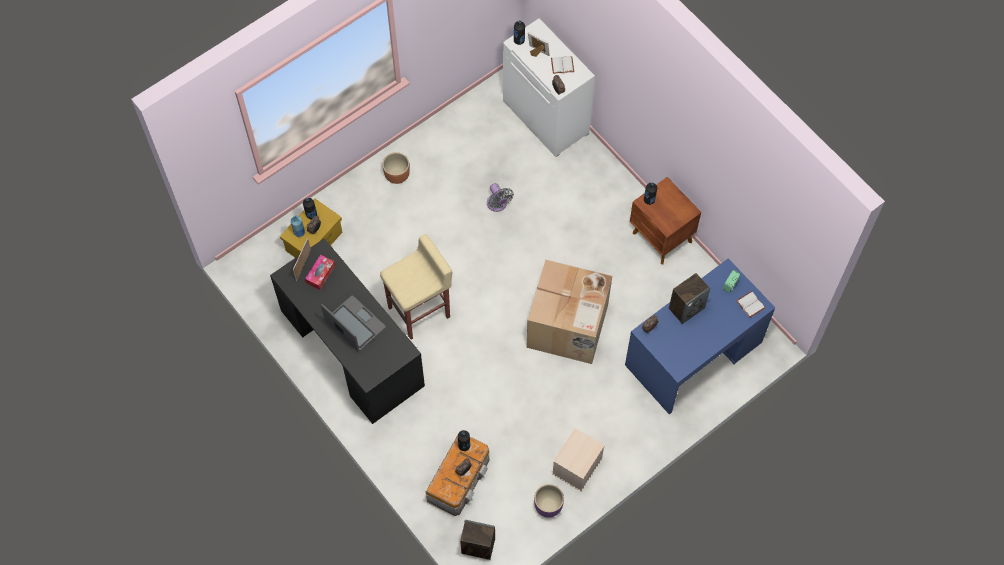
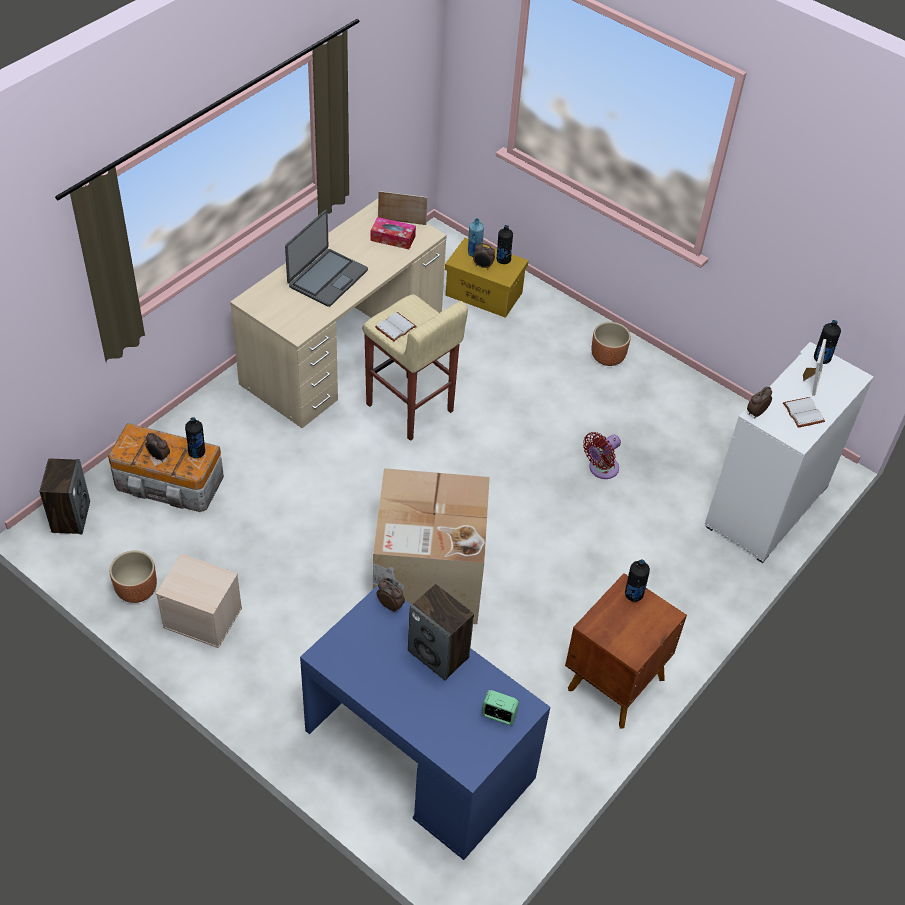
camera: 75 degrees right, 15 degrees down
black desk [270,238,425,424] -> beige desk [230,199,447,428]
grey fan [487,183,514,212] -> red fan [583,432,621,479]
purple planter [534,484,564,518] -> brown planter [110,551,157,603]
white book [736,291,765,318] -> white book moved to [375,312,416,341]

